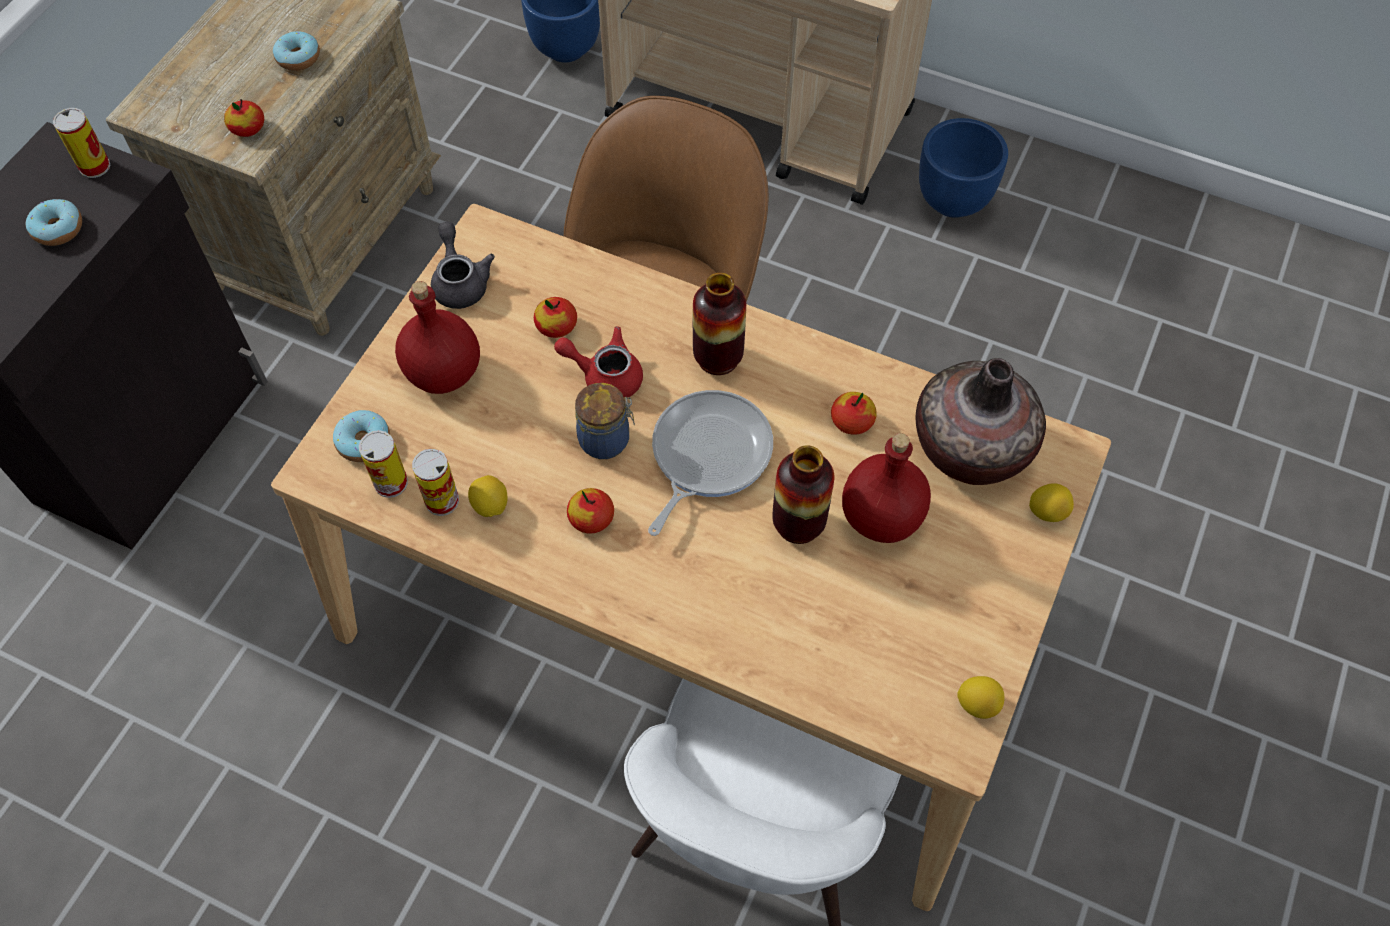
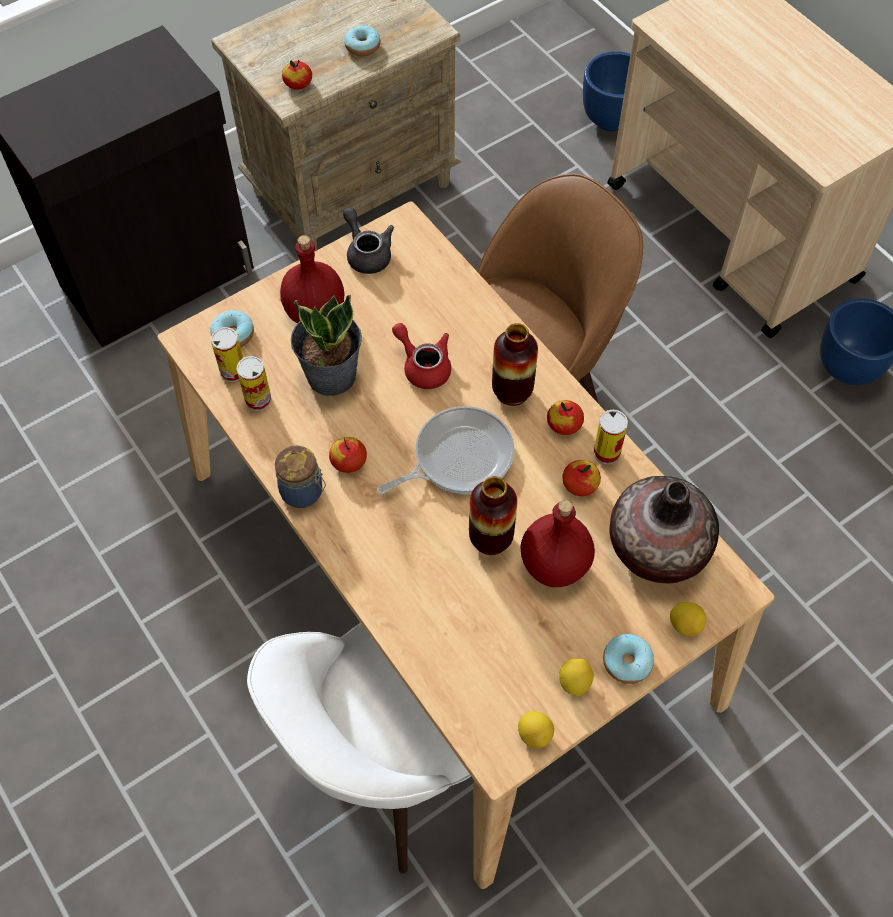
camera: 30 degrees right, 0 degrees up
donut [25,199,82,246] -> donut moved to [603,634,654,684]
can [53,108,110,178] -> can moved to [593,409,628,464]
grey teapot [431,222,495,309] -> grey teapot turned 45 degrees counterclockwise [343,208,394,274]
lemon [468,475,507,517] -> lemon moved to [559,658,594,696]
apple [534,297,577,338] -> apple moved to [547,400,584,435]
jar [575,383,635,459] -> jar moved to [275,445,326,508]
none -> potted plant [291,295,362,396]

